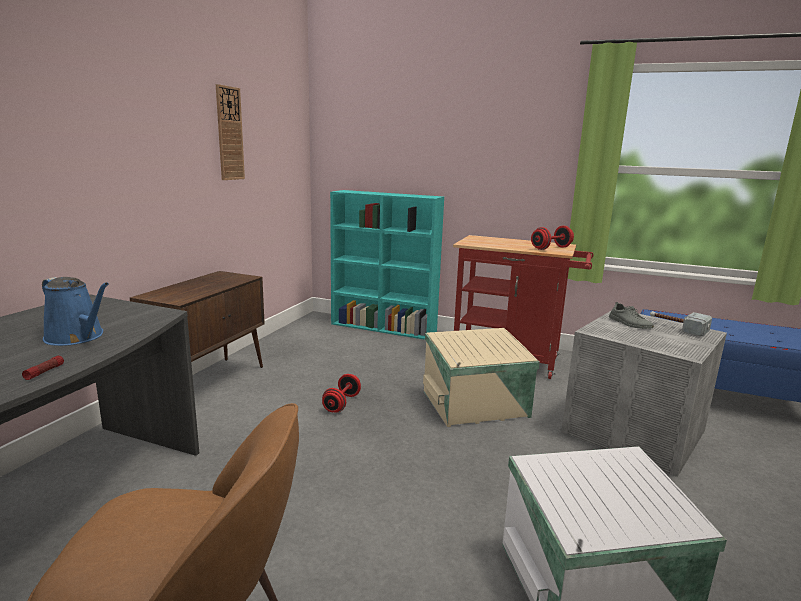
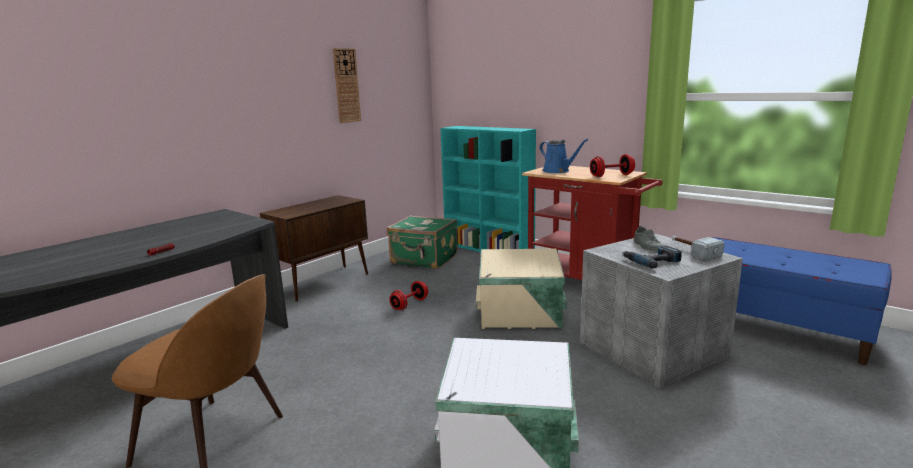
camera: 20 degrees right, 0 degrees up
blue watering can [42,277,109,346] -> blue watering can moved to [539,139,588,173]
none -> green suitcase [387,215,458,269]
none -> power drill [622,245,682,268]

